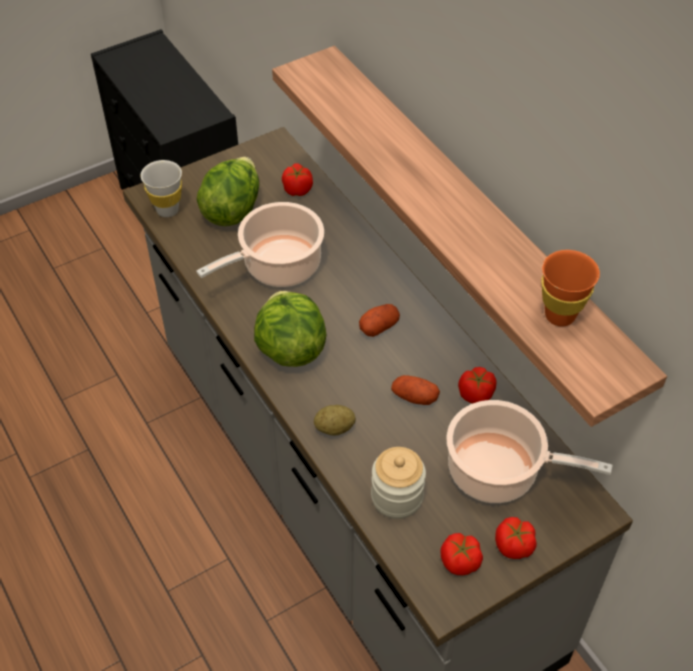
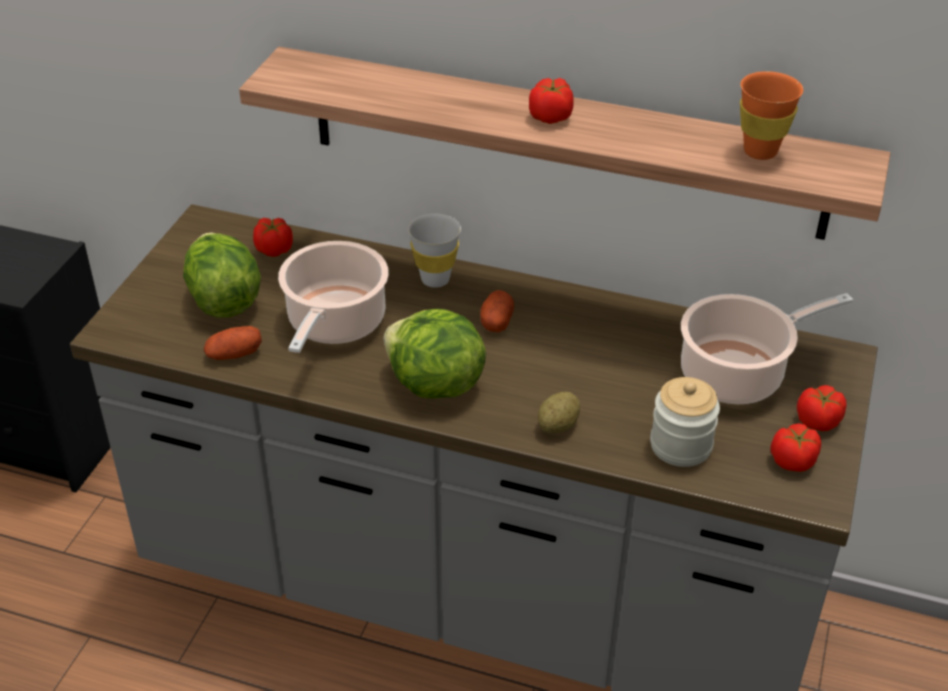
camera: 40 degrees left, 10 degrees down
white cup [141,160,182,217] -> white cup moved to [408,213,461,288]
potato [391,375,440,405] -> potato moved to [204,326,262,360]
tomato [458,367,496,403] -> tomato moved to [529,78,574,124]

